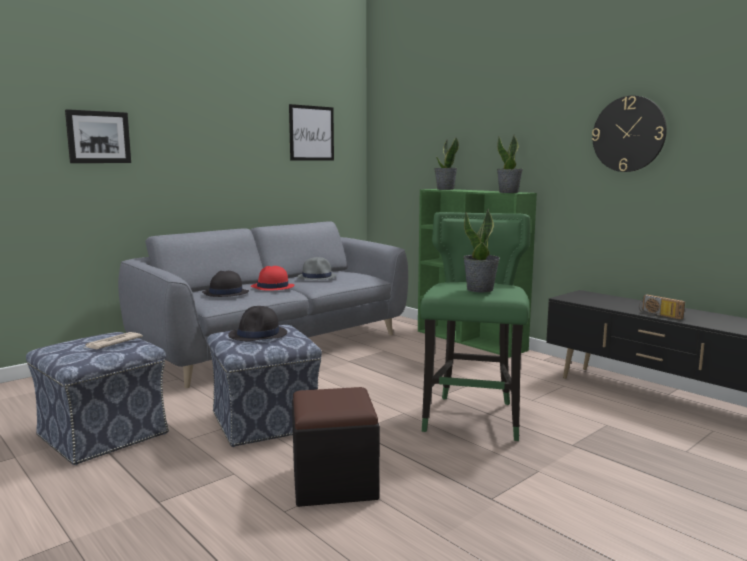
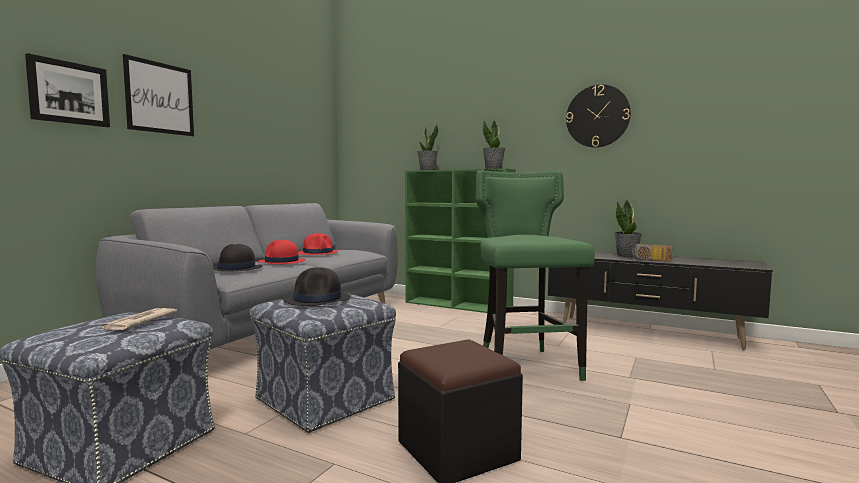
camera: 20 degrees left, 5 degrees down
picture [289,104,334,161] -> picture moved to [123,54,194,136]
grey hat [297,257,337,280] -> red hat [298,233,339,255]
potted plant [463,209,500,292] -> potted plant moved to [614,199,642,257]

